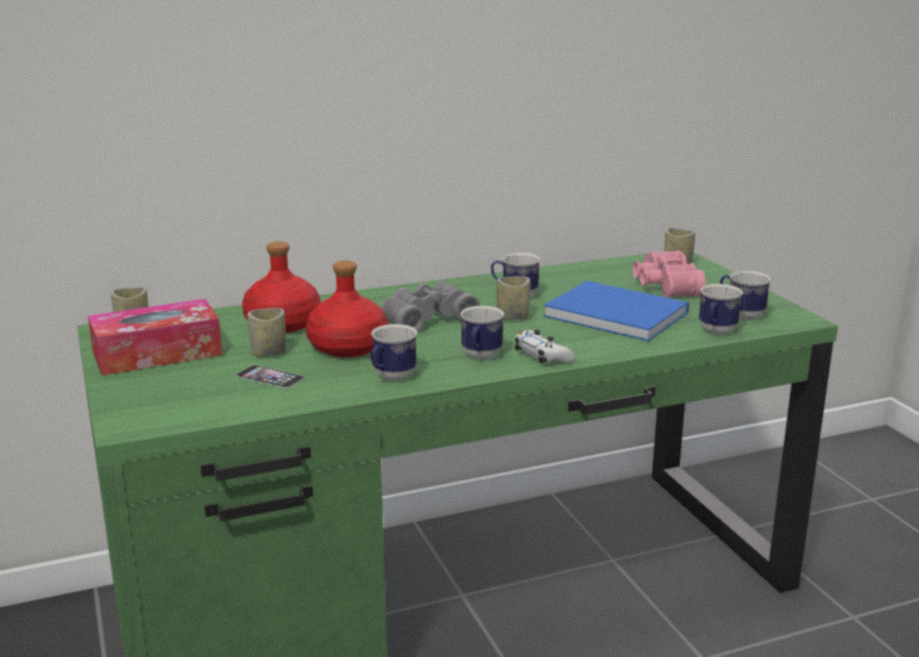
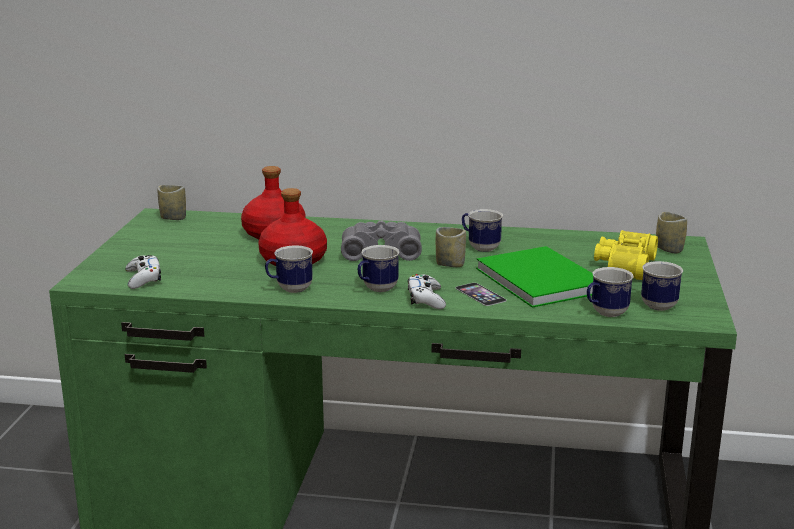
camera: 30 degrees right, 0 degrees up
tissue box [88,299,222,376] -> none
phone [236,365,304,388] -> phone moved to [455,283,507,306]
cup [247,308,286,357] -> none
blue book [543,281,689,341] -> green book [476,246,593,308]
pink binoculars [633,250,706,298] -> yellow binoculars [594,230,658,280]
none -> white game controller [125,255,161,289]

